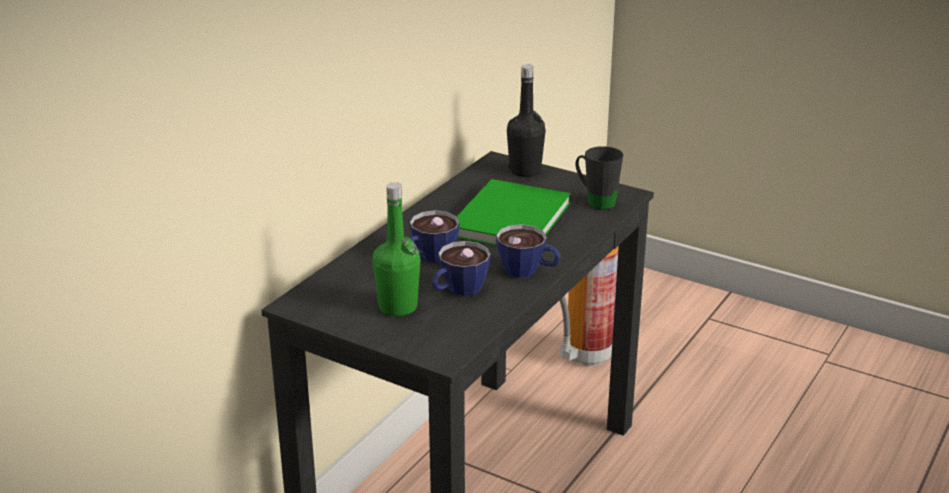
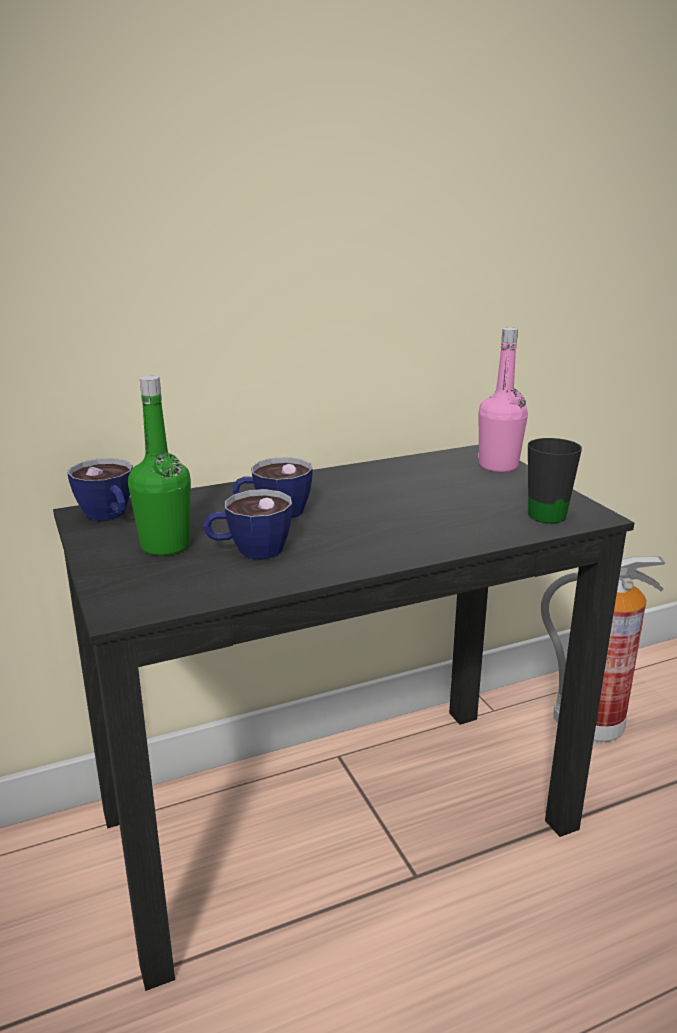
camera: 35 degrees right, 5 degrees down
green book [457,179,571,246] -> none
cup [496,224,561,278] -> cup moved to [67,458,133,521]
black bottle [507,64,546,177] -> pink bottle [478,327,528,472]

